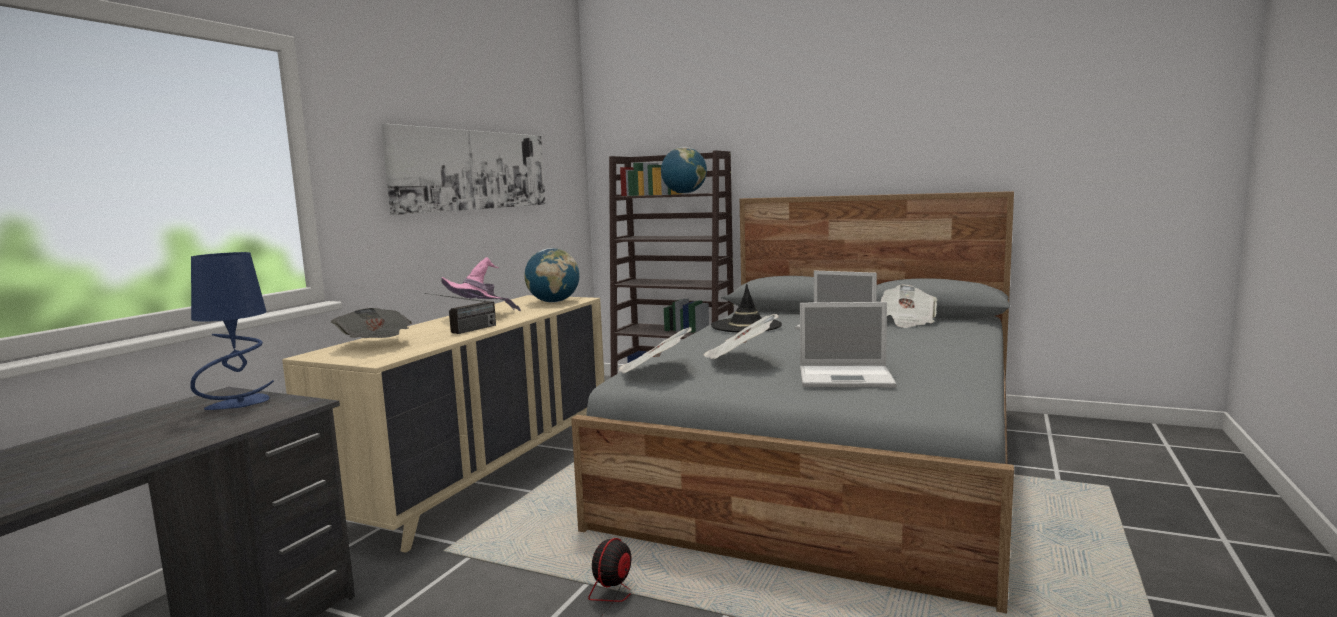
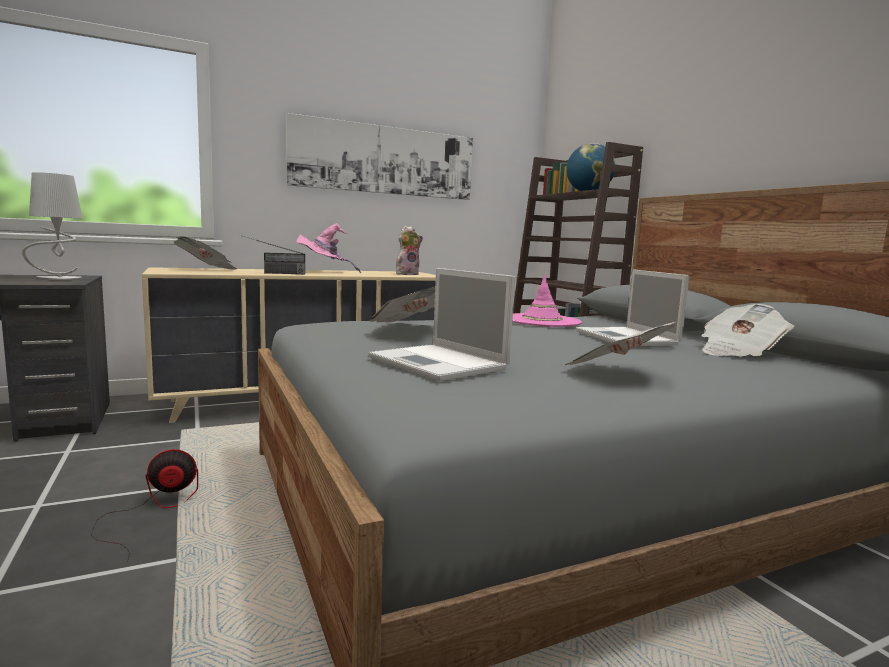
camera: 40 degrees right, 0 degrees up
blue table lamp [190,252,274,410] -> grey table lamp [22,172,82,280]
globe [524,248,579,303] -> plush toy [396,225,423,275]
newspaper [619,327,692,374] -> newspaper moved to [565,321,677,365]
black hat [711,284,782,332] -> pink hat [513,274,582,327]

